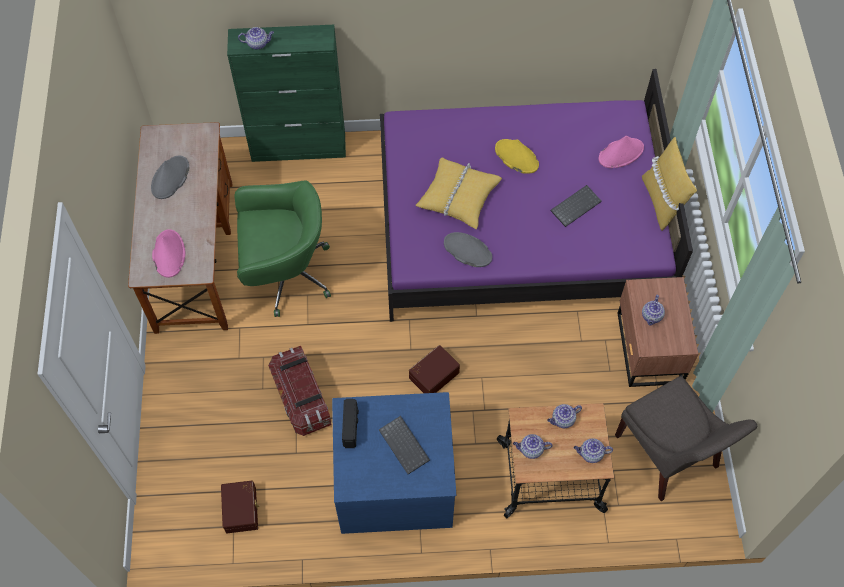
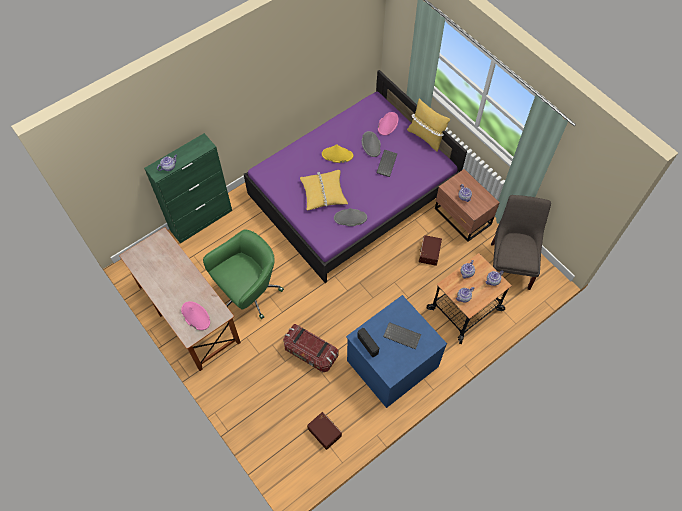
camera: 35 degrees left, 0 degrees up
grey hat [151,156,189,199] -> grey hat moved to [362,131,381,157]
brown storage box [409,345,460,393] -> brown storage box moved to [419,235,442,266]
grey chair [615,376,758,501] -> grey chair turned 105 degrees counterclockwise [491,195,551,290]

